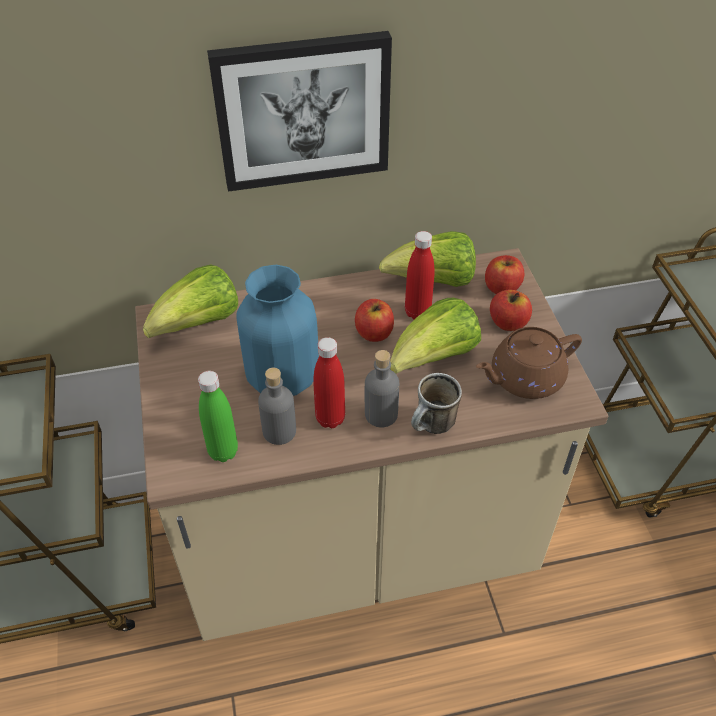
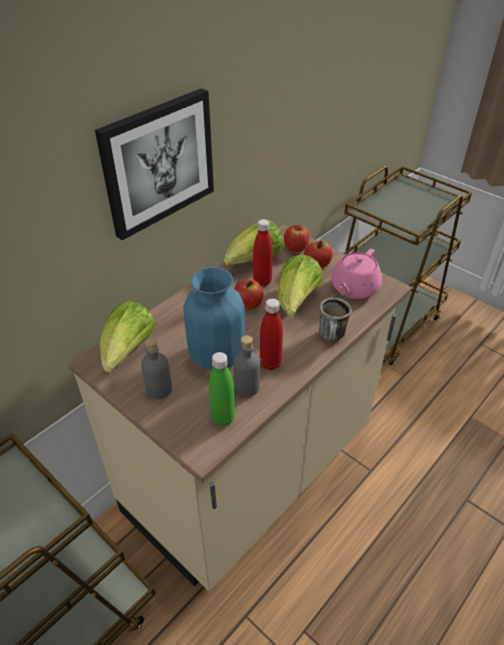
camera: 35 degrees left, 5 degrees down
grey bottle [365,350,399,428] -> grey bottle moved to [141,338,172,399]
brown teapot [476,327,582,399] -> pink teapot [331,249,382,299]

